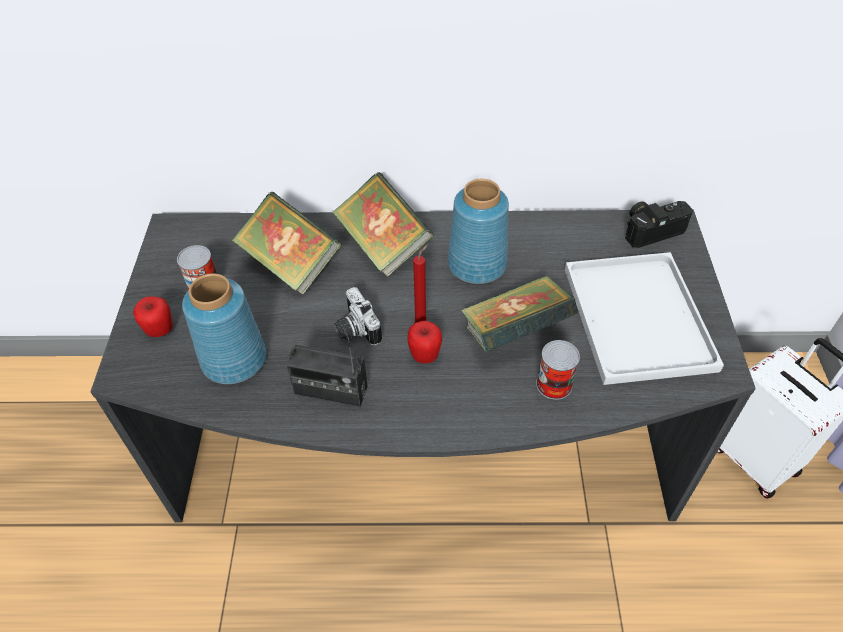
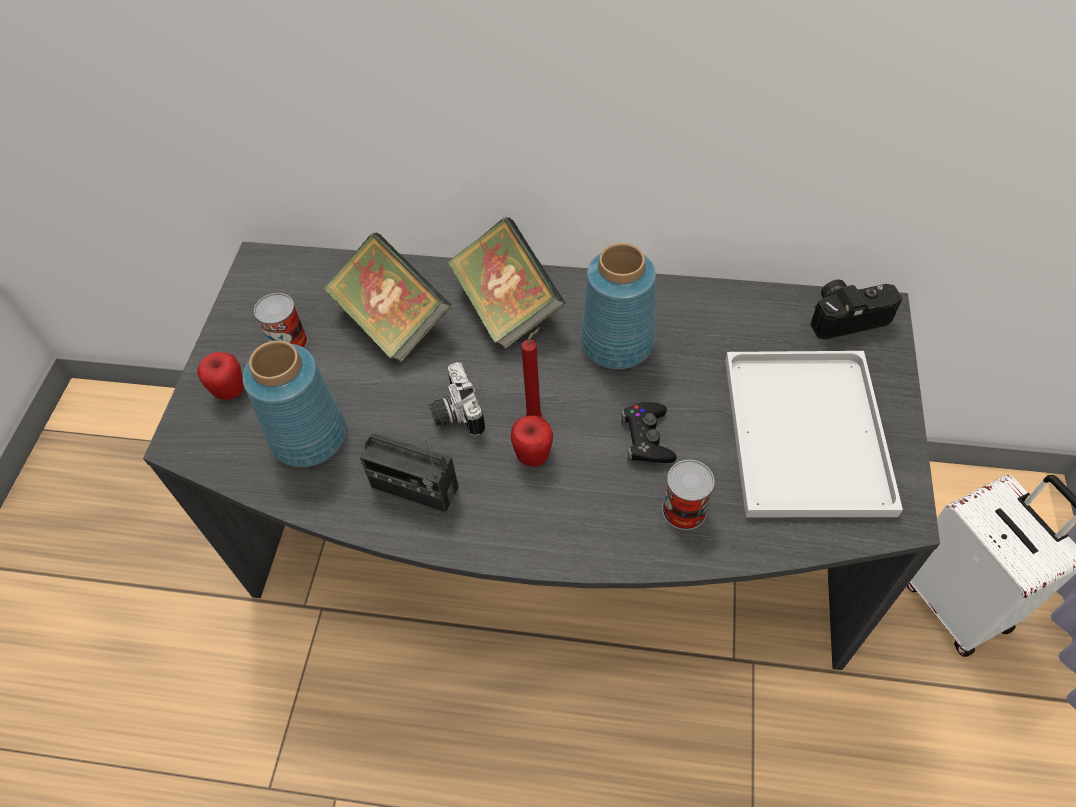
camera: 10 degrees right, 5 degrees up
book [461,276,578,352] -> black game controller [621,402,676,463]

